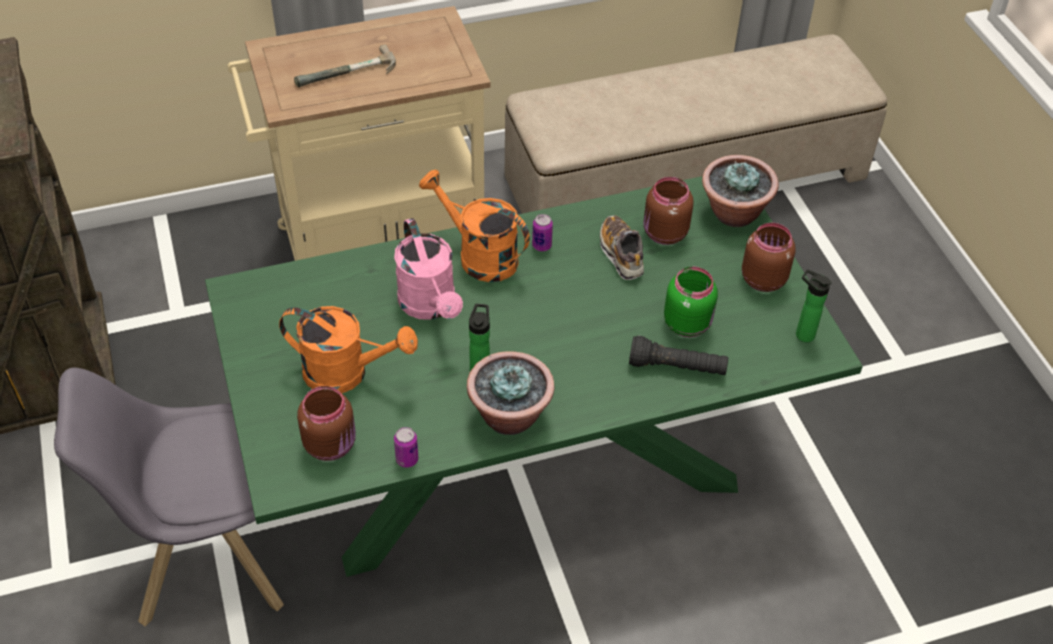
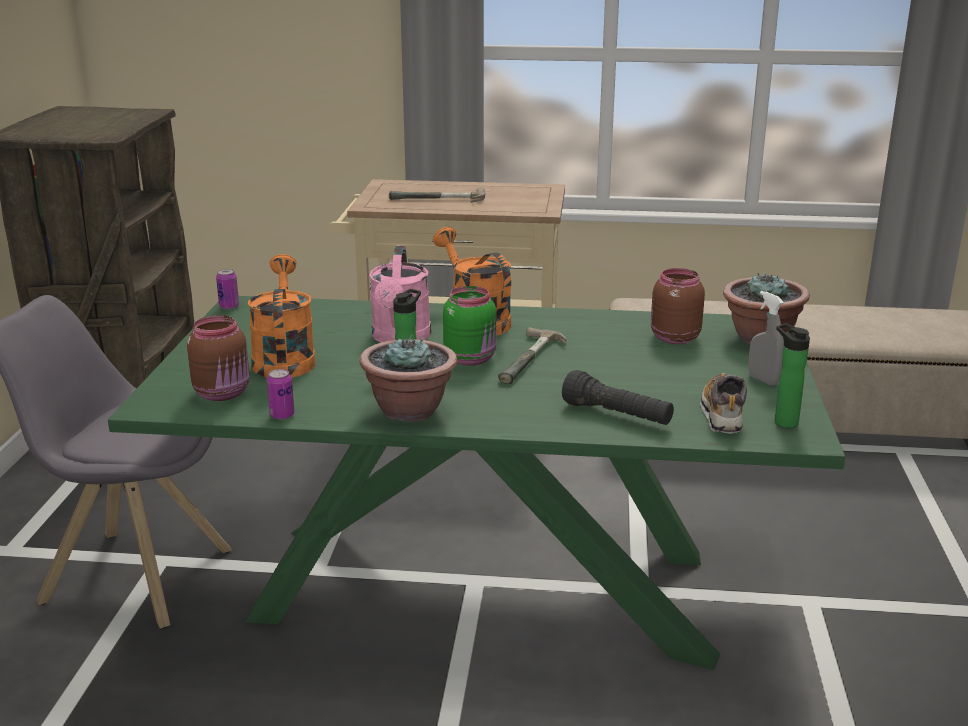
camera: 25 degrees right, 25 degrees down
orange watering can [279,306,418,393] -> orange watering can turned 135 degrees counterclockwise [248,254,315,378]
can [532,214,553,252] -> can moved to [216,269,239,310]
shoe [600,215,644,280] -> shoe moved to [700,373,747,434]
green jar [664,266,718,337] -> green jar moved to [443,286,497,366]
brown jar [742,223,796,292] -> grey spray bottle [748,291,784,386]
none -> hammer [498,327,566,384]

